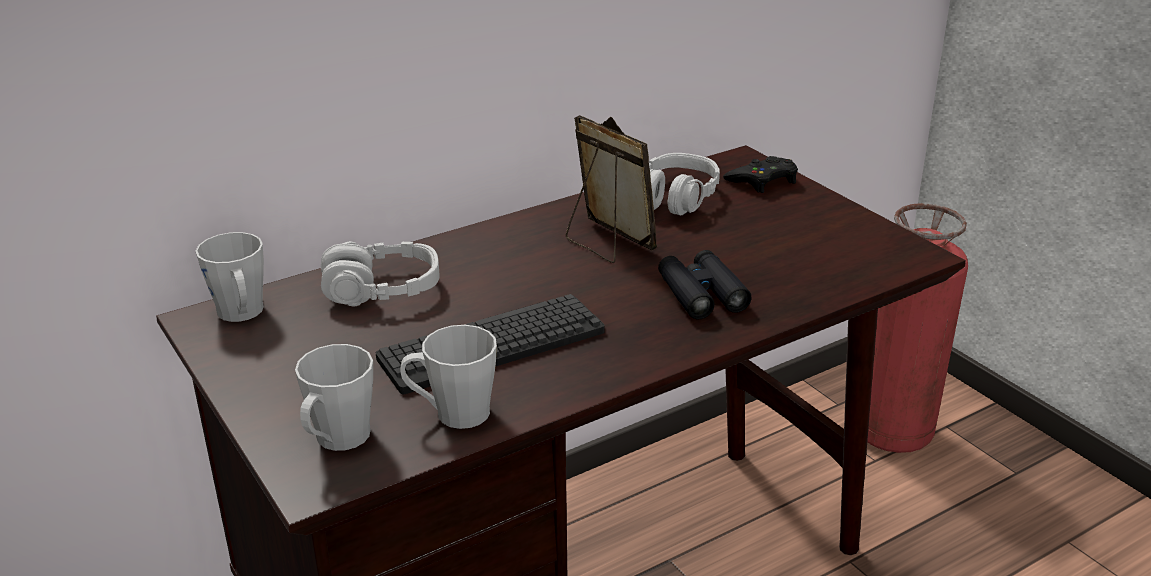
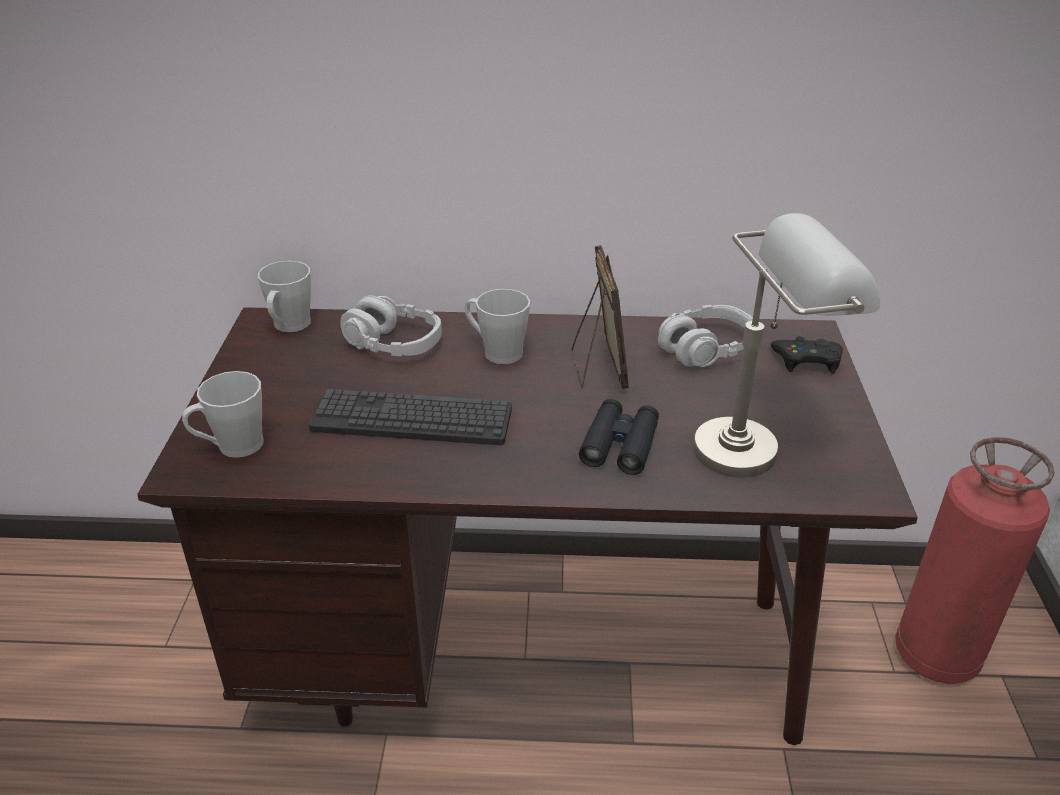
camera: 35 degrees right, 5 degrees up
grey mug [401,325,497,429] -> grey mug moved to [464,289,530,364]
none -> grey table lamp [693,213,880,478]

